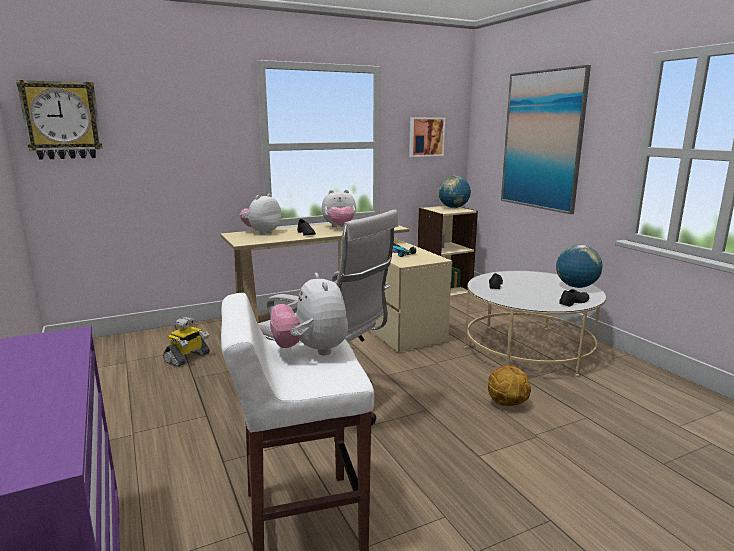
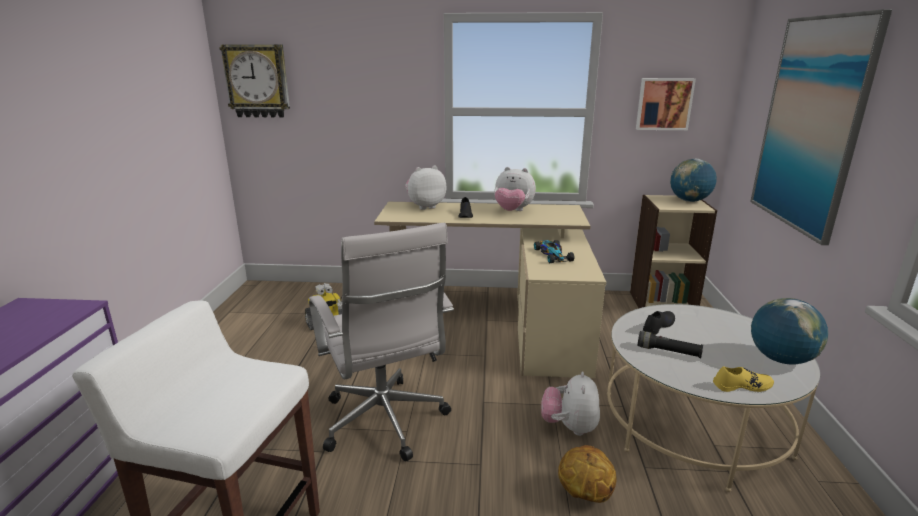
camera: 30 degrees right, 5 degrees up
plush toy [270,273,348,356] -> plush toy moved to [541,372,600,436]
black shoe [559,289,589,306] -> yellow shoe [713,366,774,392]
none -> black flashlight [638,331,703,358]

